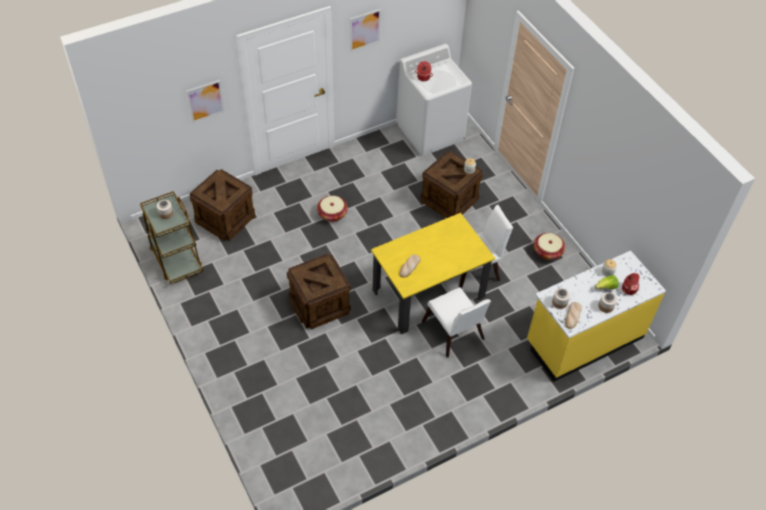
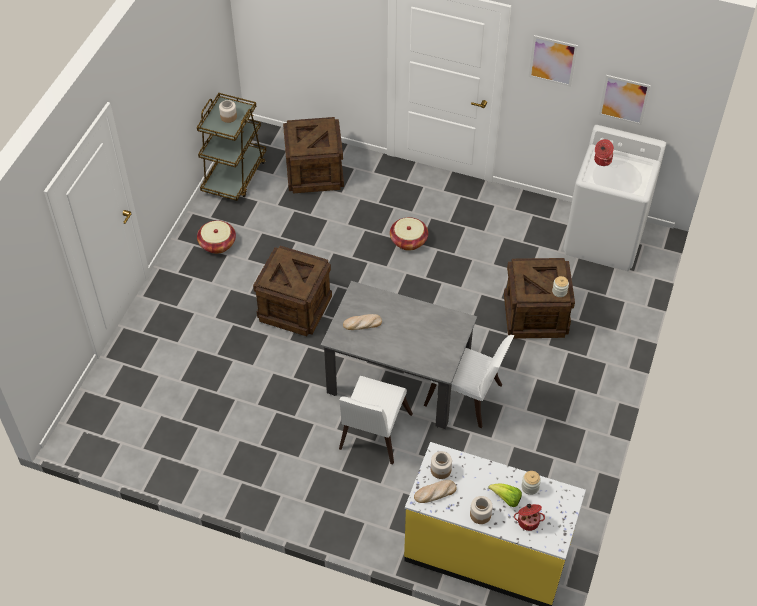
camera: 50 degrees right, 0 degrees up
picture [186,80,225,123] -> picture moved to [599,75,651,125]
yellow dining table [371,213,495,334] -> grey dining table [321,281,477,429]
basket [534,233,565,260] -> basket moved to [197,220,236,254]

